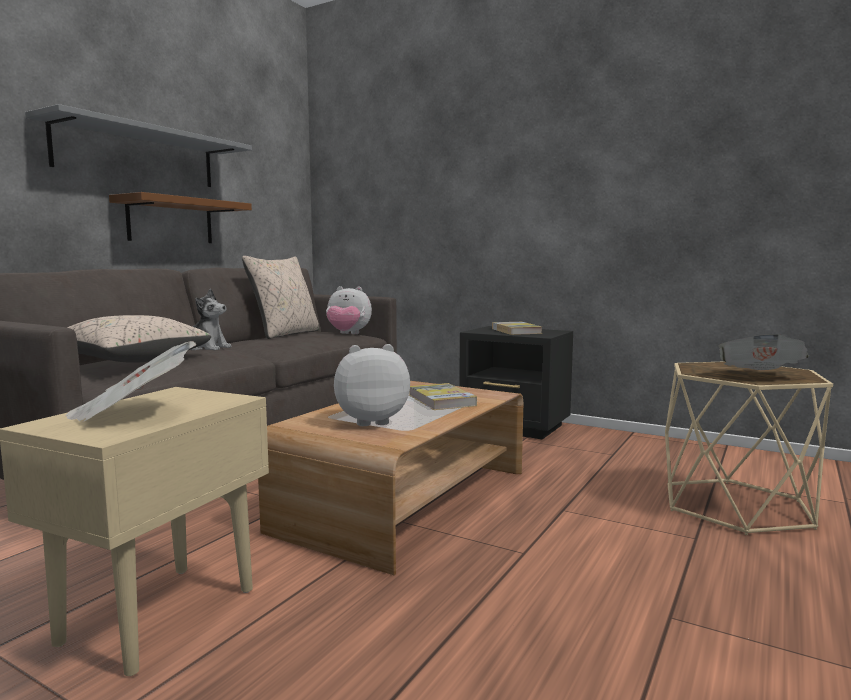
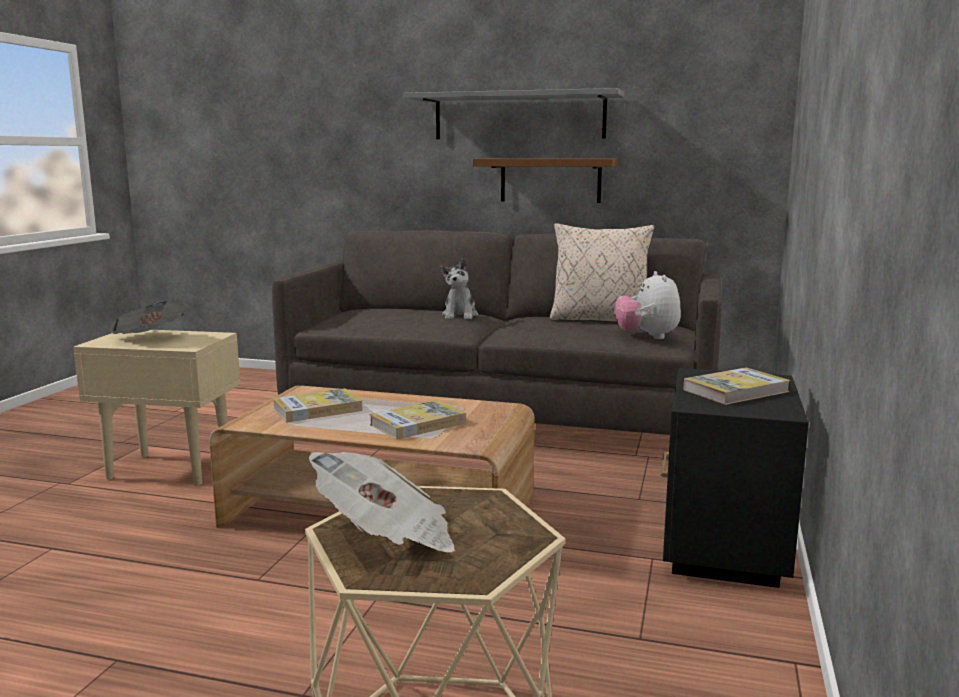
camera: 75 degrees right, 5 degrees up
beige pillow [67,315,211,363] -> none
plush toy [334,344,410,426] -> book [273,388,362,422]

